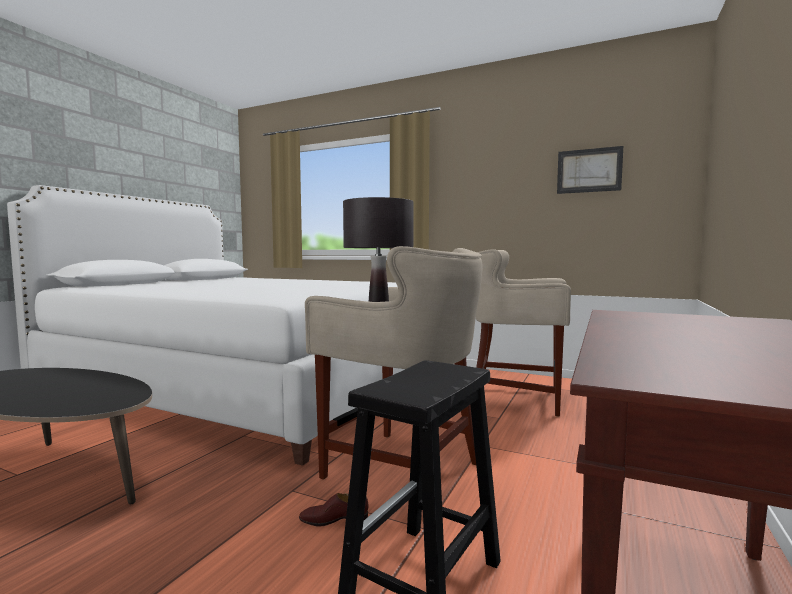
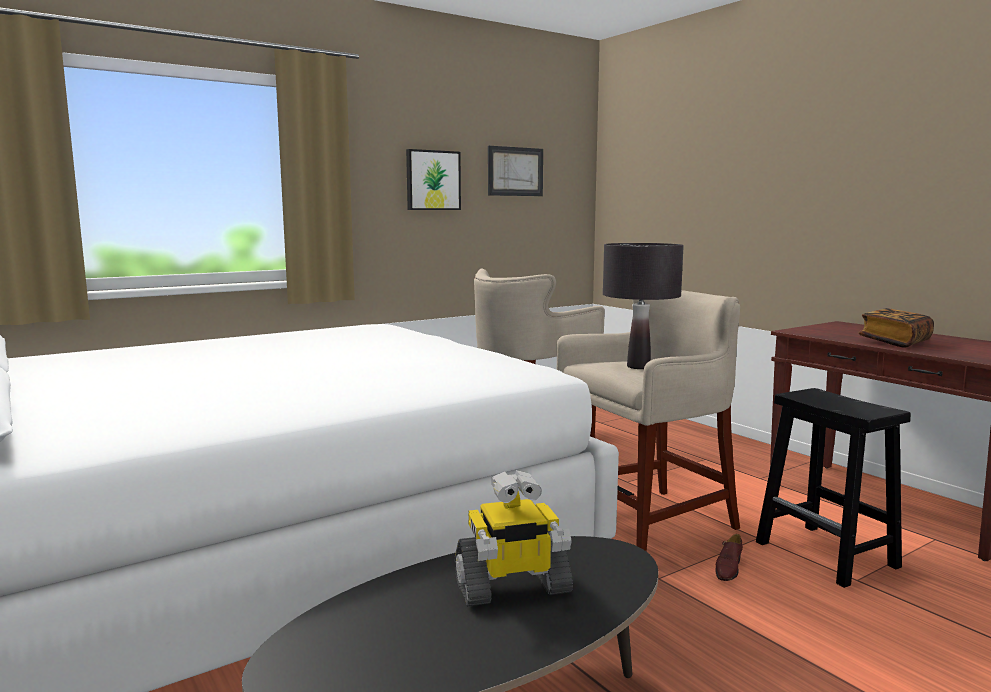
camera: 60 degrees left, 5 degrees up
none -> picture [406,149,461,210]
none -> toy robot [455,470,573,606]
none -> book [858,308,934,348]

